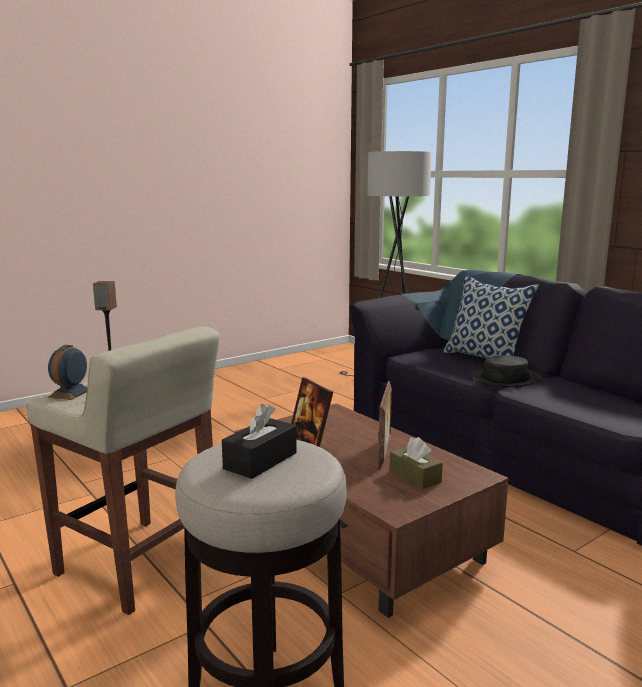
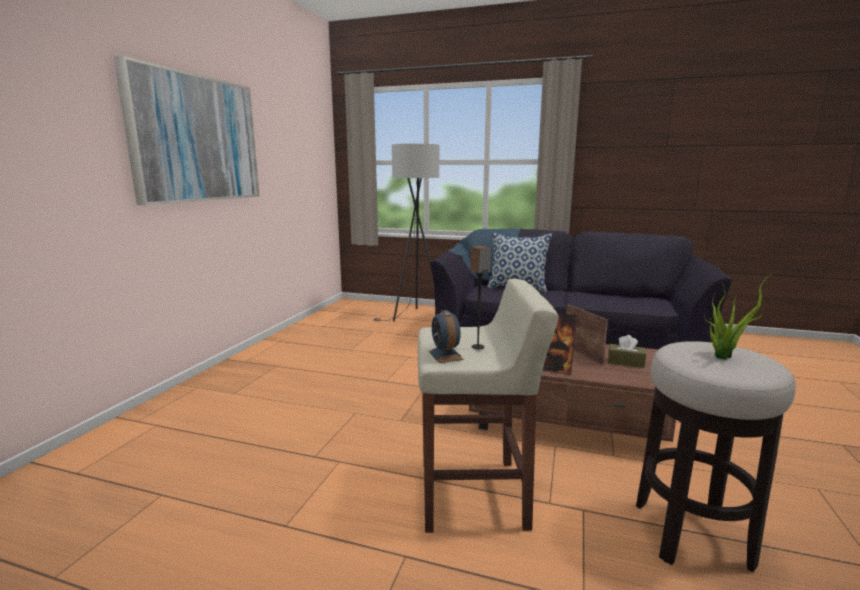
camera: 35 degrees left, 0 degrees up
black tissue box [222,404,297,479] -> potted plant [704,275,770,360]
black hat [470,355,542,387] -> none
none -> picture [114,56,260,205]

